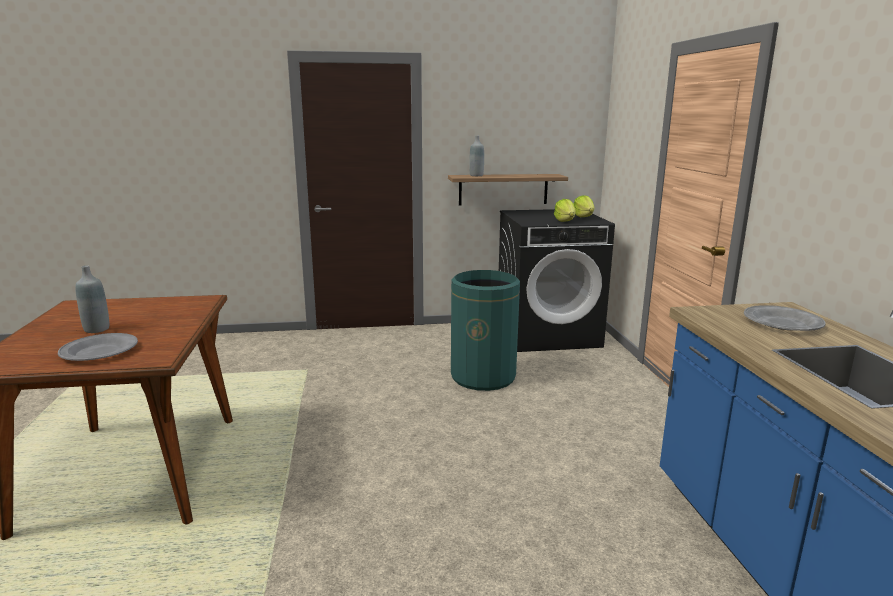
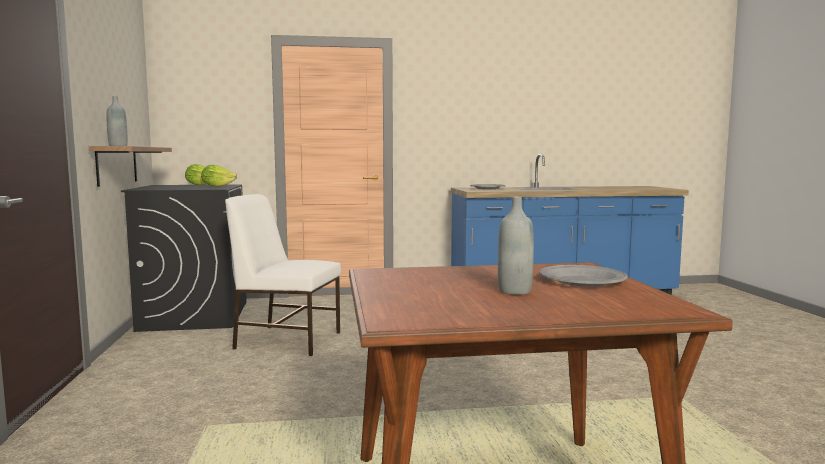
camera: 90 degrees left, 10 degrees down
green trash can [451,270,520,391] -> white chair [225,194,341,356]

